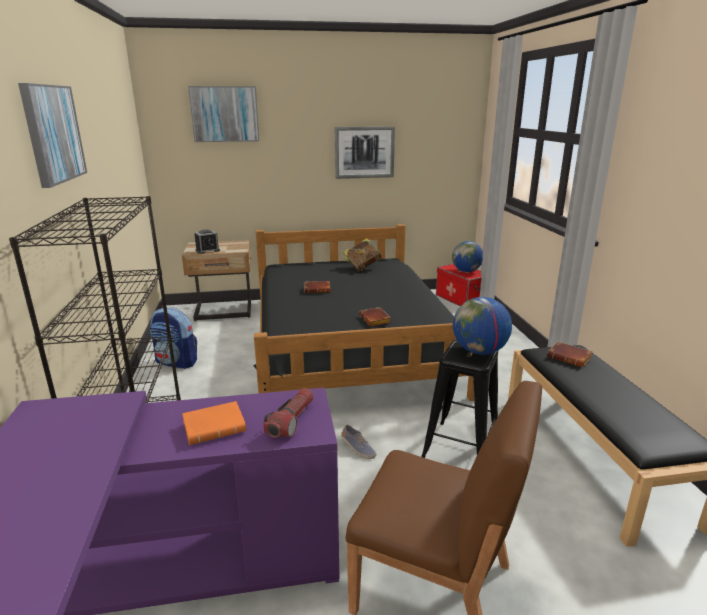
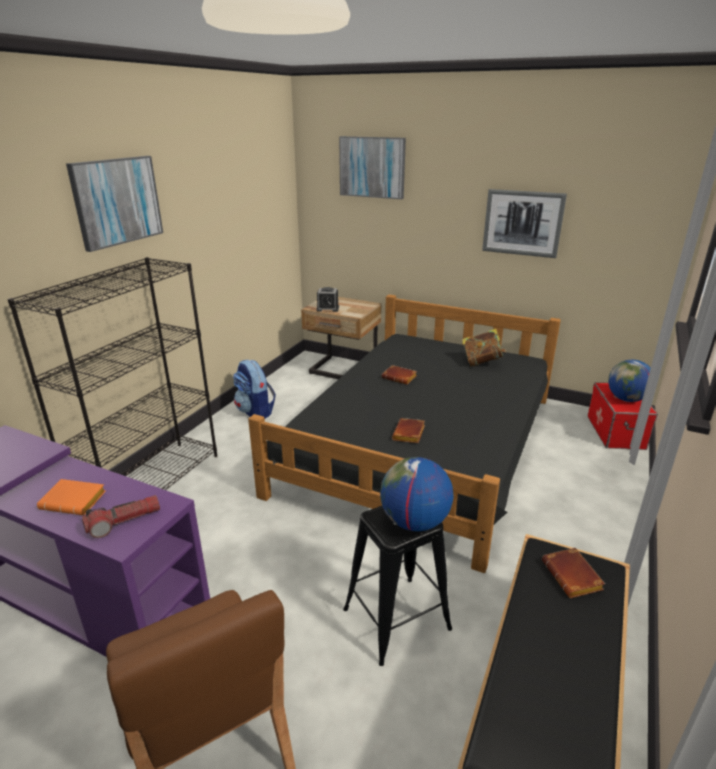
camera: 35 degrees right, 5 degrees up
shoe [341,425,376,459] -> none

